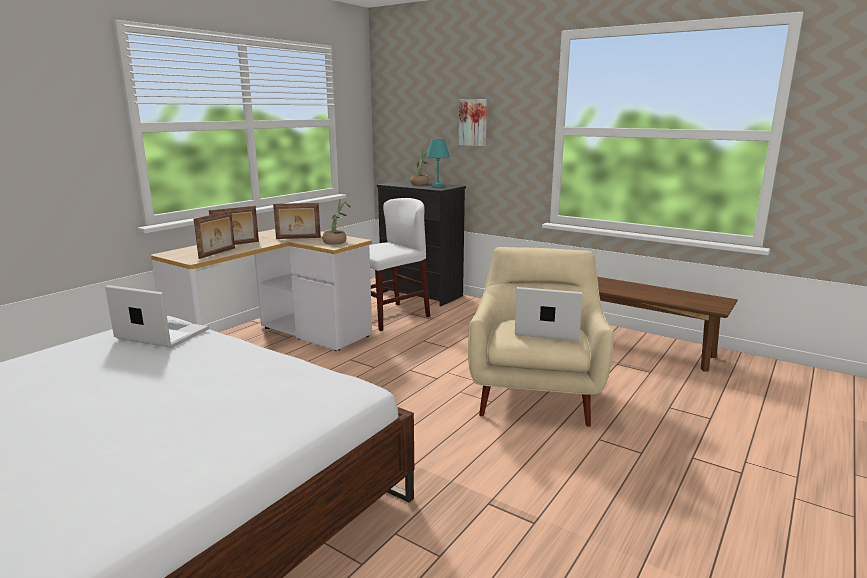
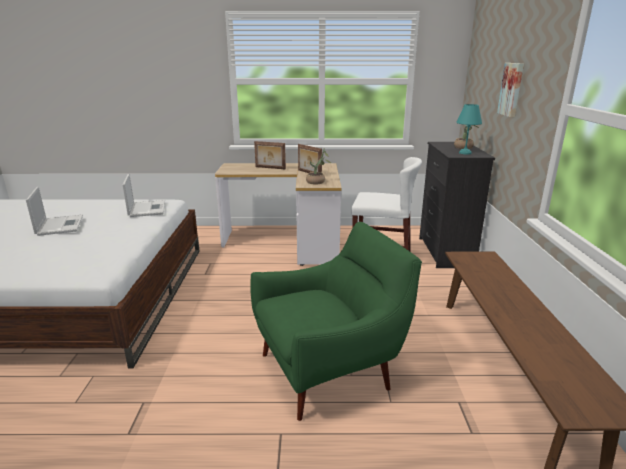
camera: 55 degrees right, 5 degrees up
picture frame [194,211,235,259] -> none
beige armchair [468,247,614,427] -> green armchair [250,222,422,421]
laptop [515,287,583,342] -> laptop moved to [26,187,83,236]

